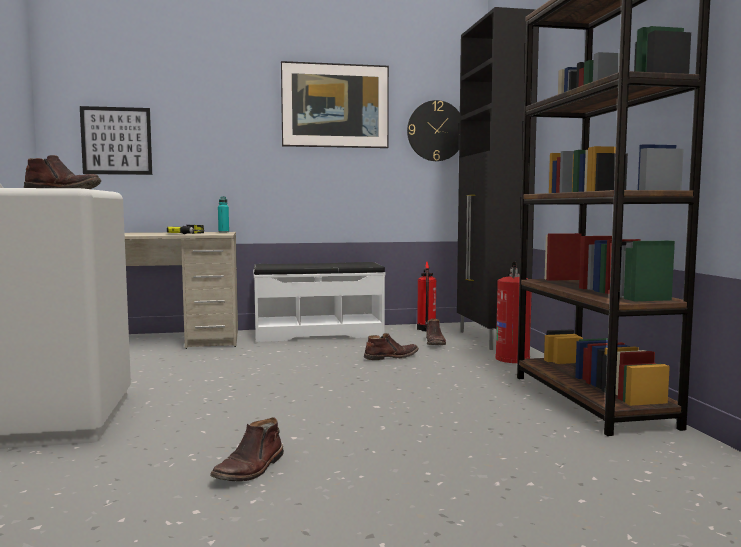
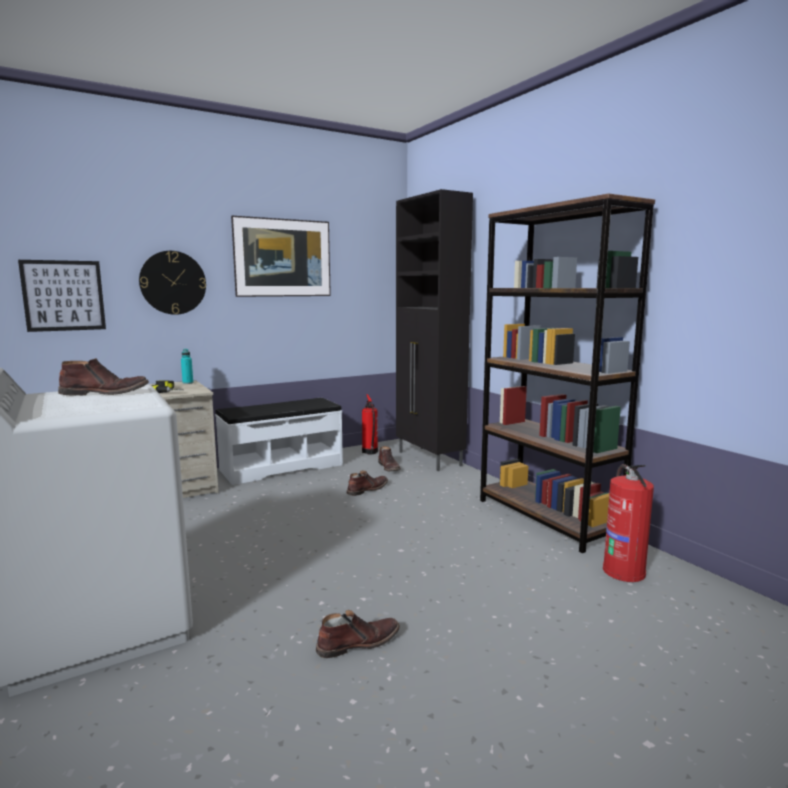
camera: 20 degrees left, 5 degrees up
brown boot [210,417,284,481] -> brown boot turned 120 degrees counterclockwise [316,610,400,658]
wall clock [407,100,460,161] -> wall clock moved to [139,251,206,315]
fire extinguisher [495,261,532,363] -> fire extinguisher moved to [603,464,654,582]

